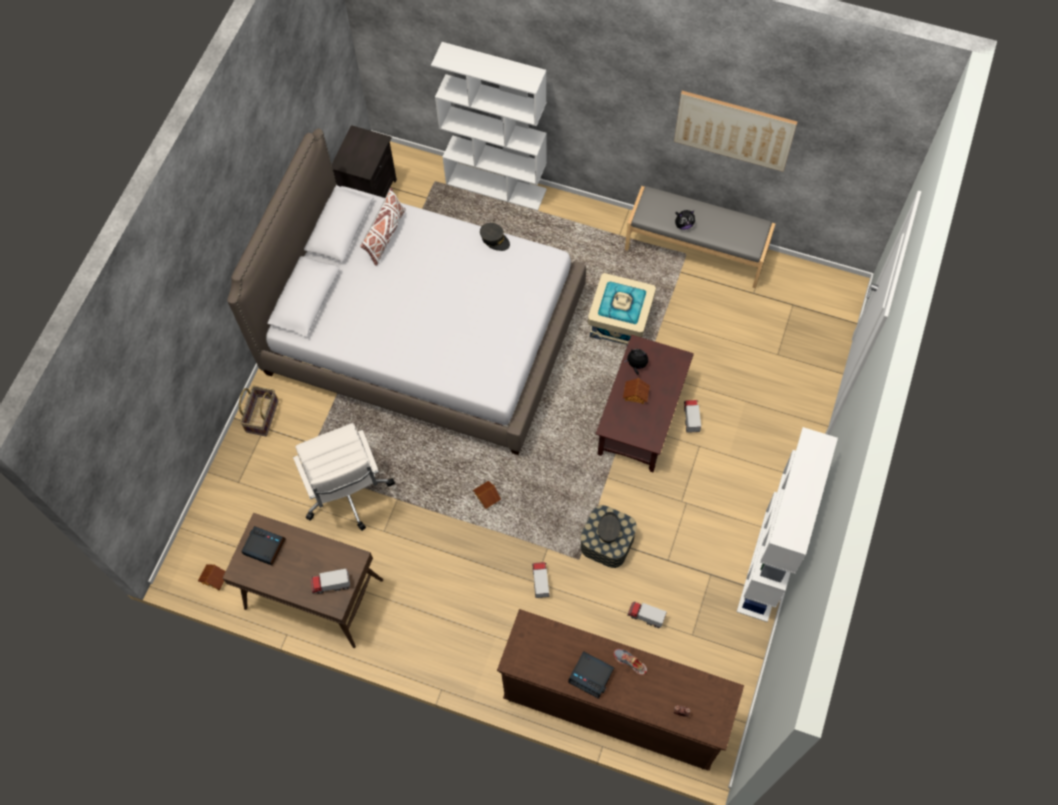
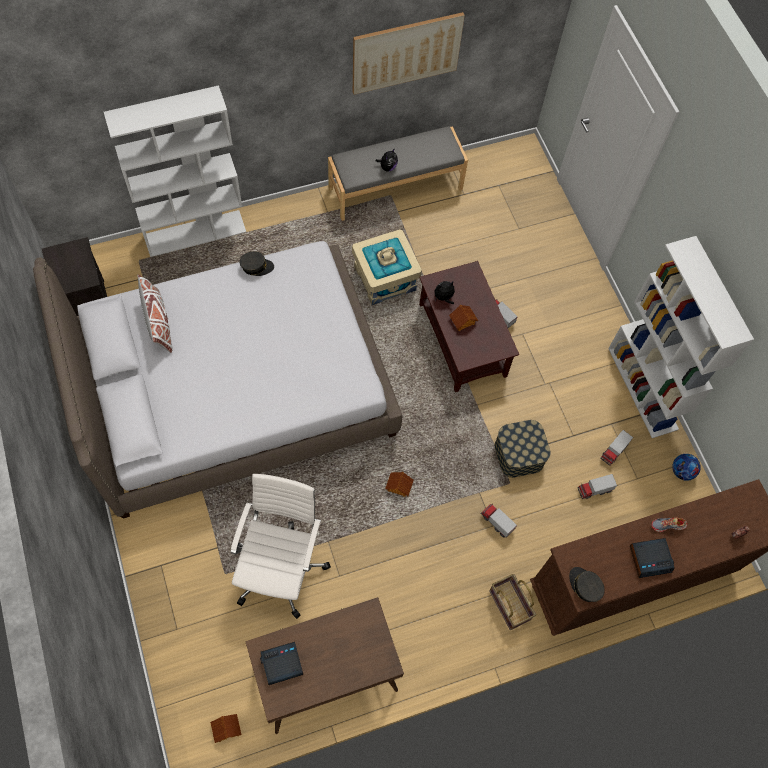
camera: 45 degrees left, 0 degrees up
basket [239,386,278,436] -> basket moved to [489,574,536,630]
white office chair [293,423,395,531] -> white office chair turned 105 degrees counterclockwise [231,474,331,619]
toy truck [311,568,350,594] -> toy truck moved to [600,430,633,466]
grey cap [598,512,621,543] -> grey cap moved to [569,567,605,602]
none -> football [672,454,701,481]

